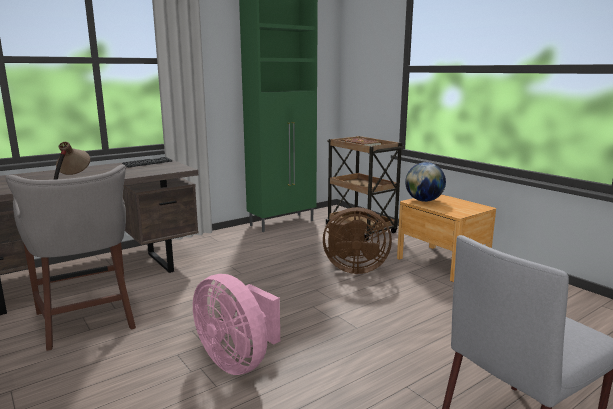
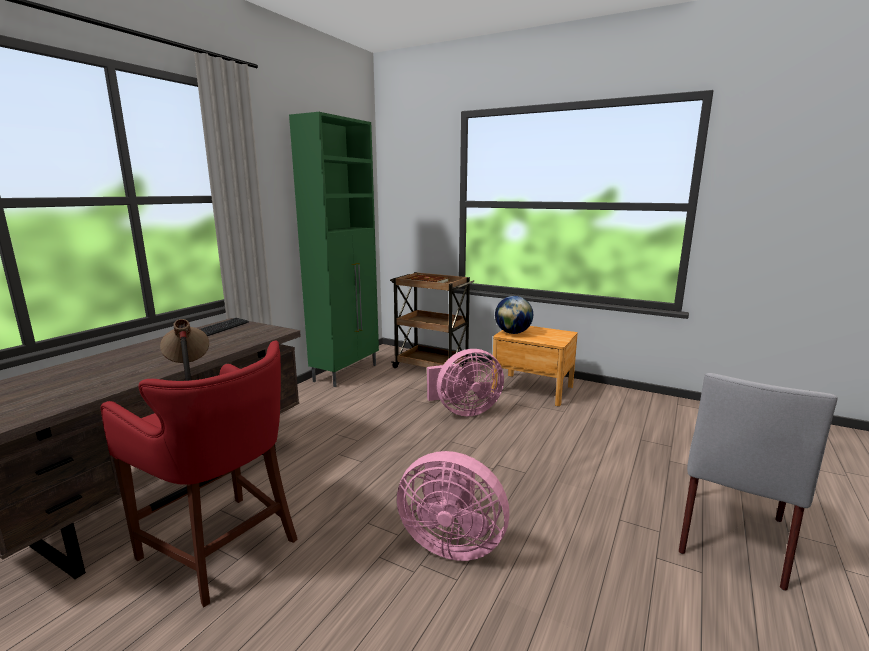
camera: 25 degrees left, 0 degrees up
grey stool [6,165,136,351] -> red stool [100,341,297,608]
brown fan [323,207,392,274] -> pink fan [427,349,504,416]

